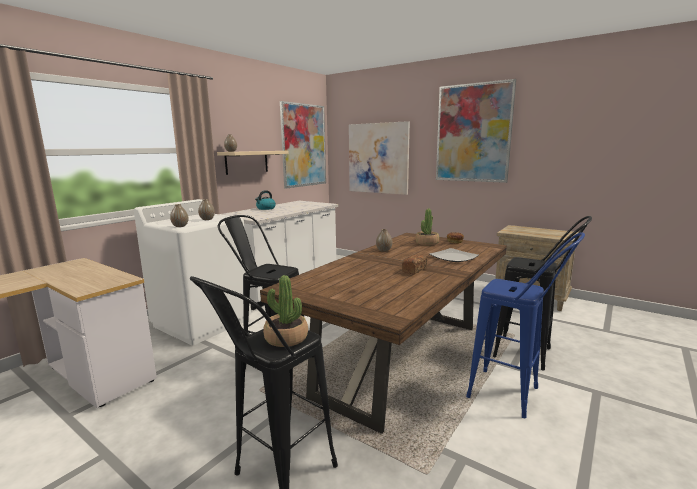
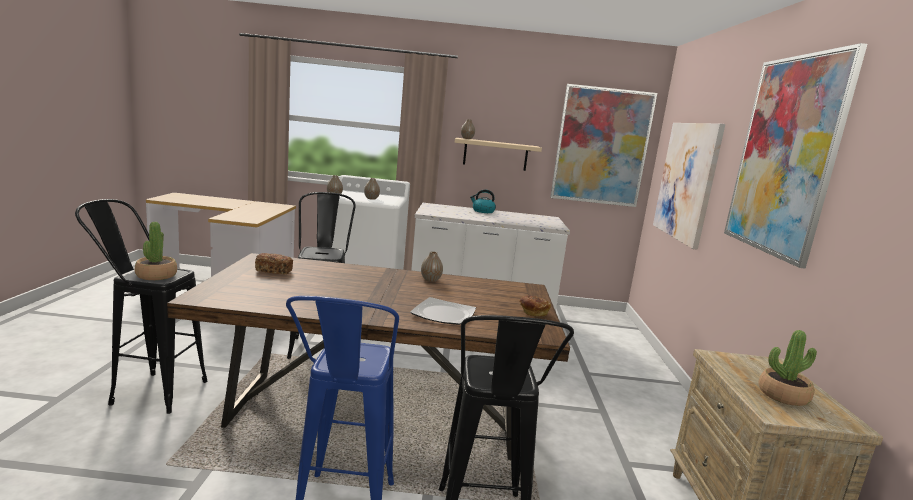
camera: 55 degrees right, 0 degrees up
bread [402,255,427,274] -> bread moved to [255,253,293,275]
potted plant [415,209,439,245] -> potted plant moved to [758,330,817,406]

